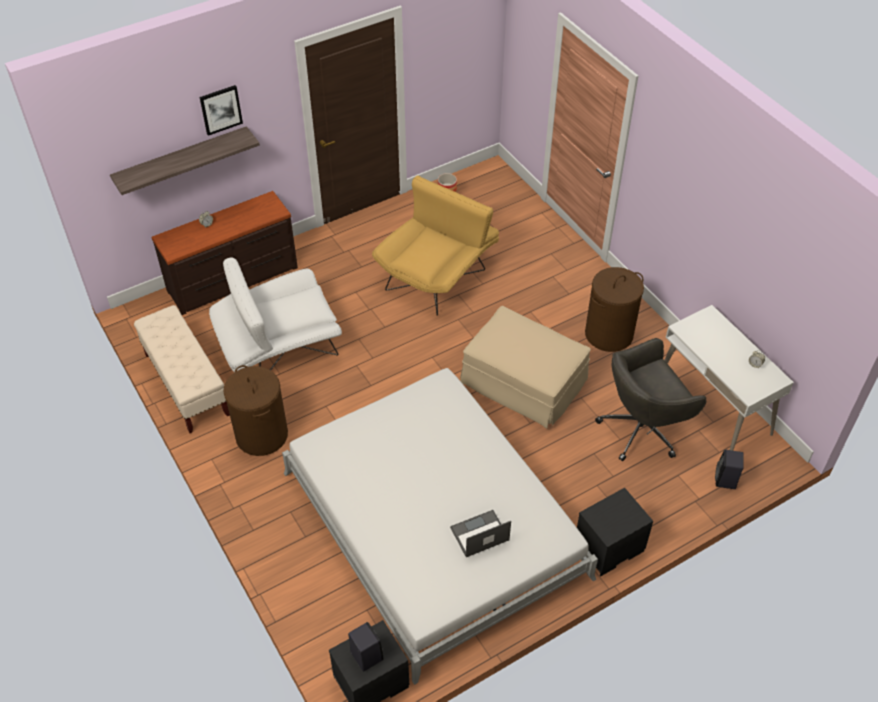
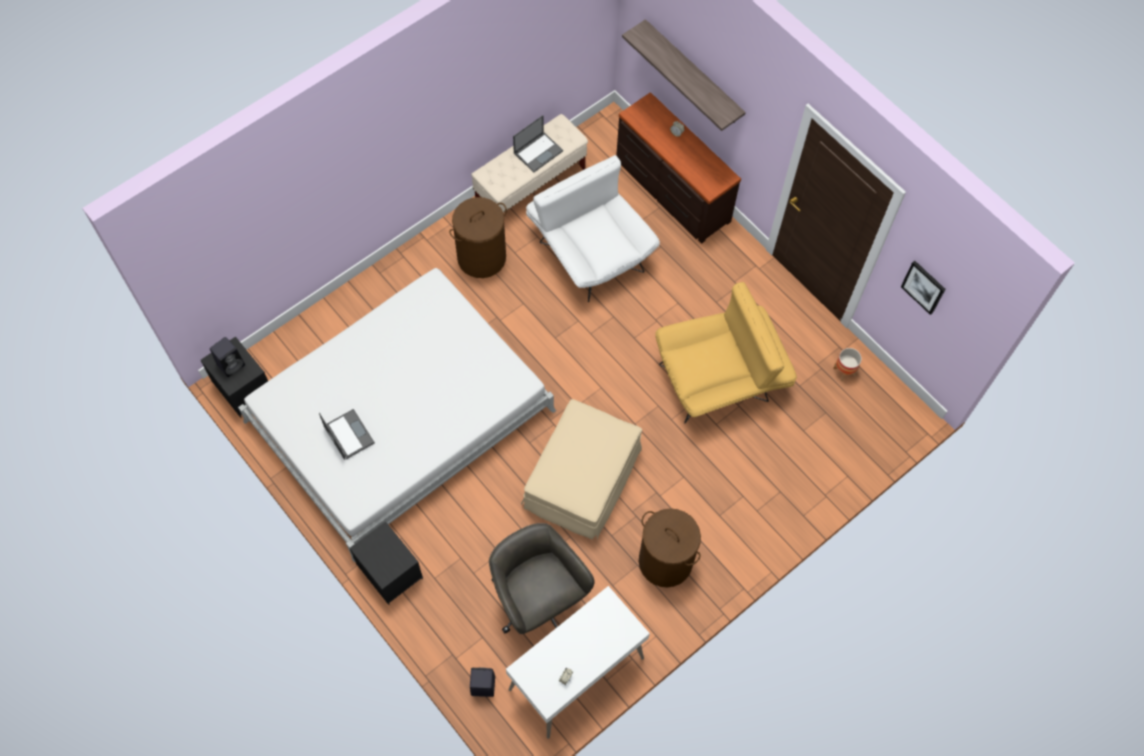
camera: 80 degrees right, 15 degrees up
picture [200,85,243,136] -> picture moved to [901,261,945,315]
yellow armchair [372,175,499,316] -> yellow armchair turned 45 degrees counterclockwise [655,282,797,423]
none -> laptop [513,115,563,172]

